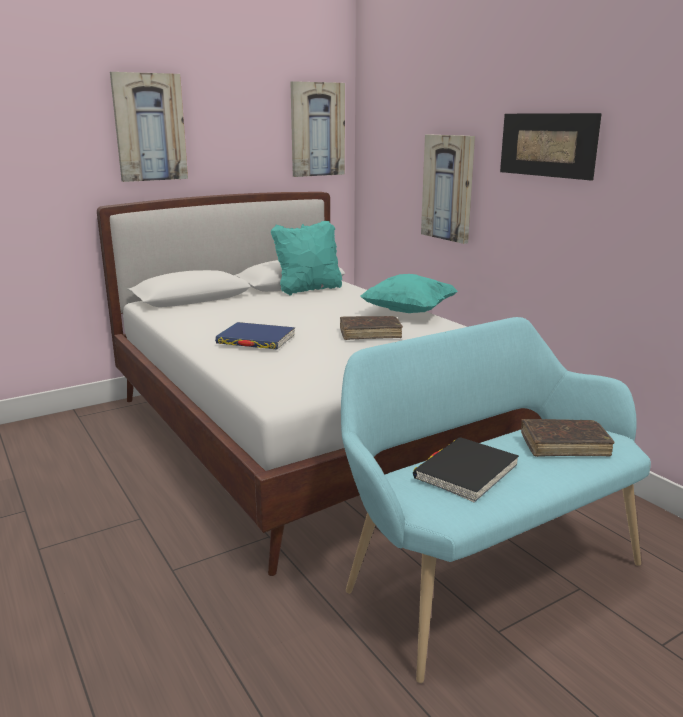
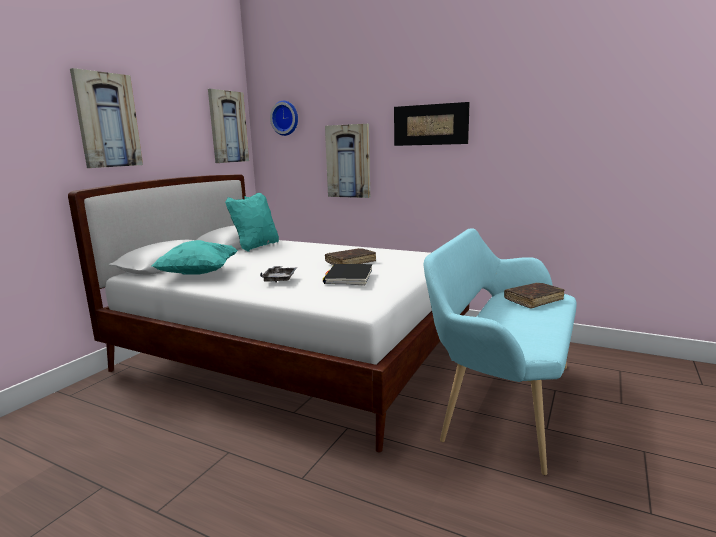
camera: 30 degrees left, 5 degrees down
blue book [215,322,295,349] -> grey tray [260,266,297,283]
turquoise pillow [360,274,458,313] -> turquoise pillow moved to [152,240,238,275]
black book [413,437,519,502] -> black book moved to [323,264,373,286]
none -> wall clock [270,101,298,136]

